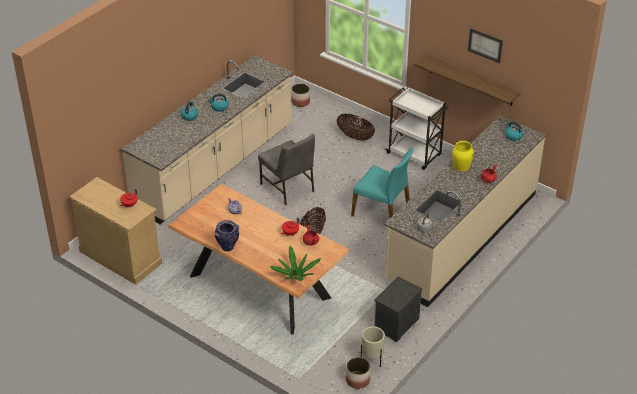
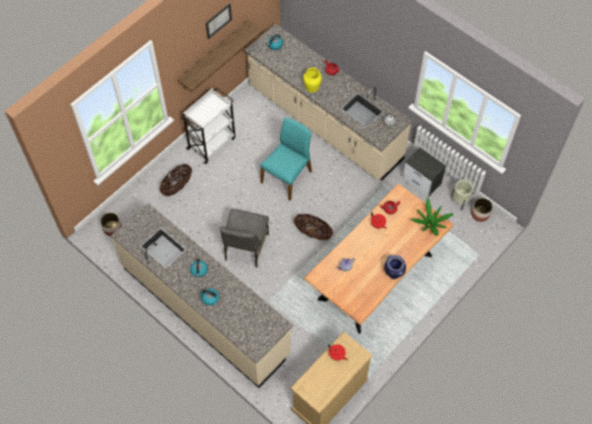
camera: 85 degrees left, 20 degrees up
grey chair [258,134,315,205] -> grey chair turned 135 degrees clockwise [220,209,269,267]

